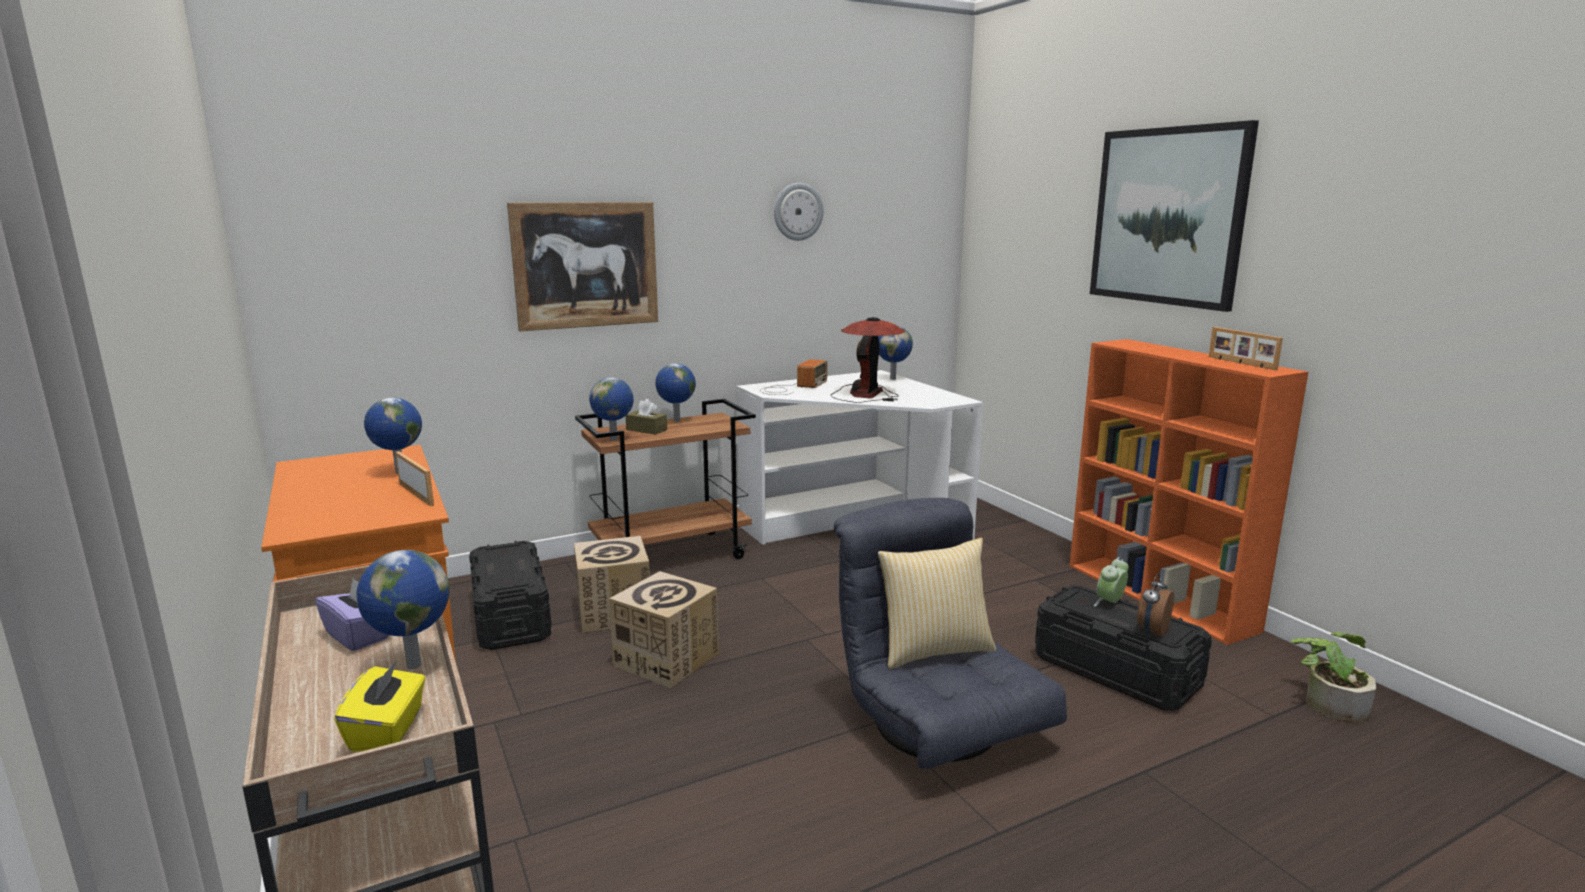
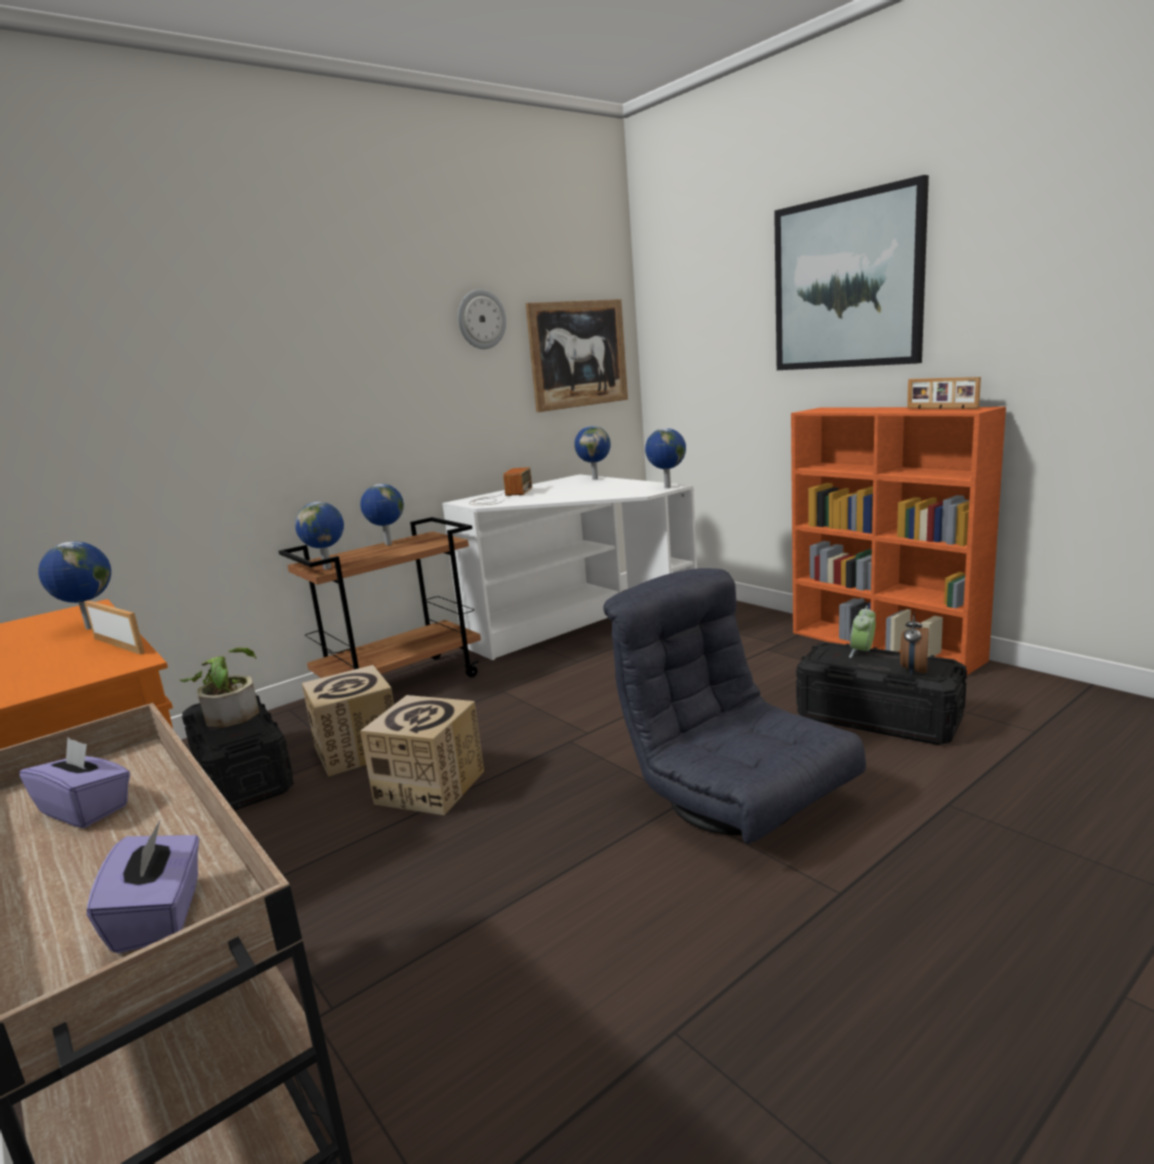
camera: 10 degrees left, 0 degrees up
yellow tissue box [334,660,425,751] -> purple tissue box [87,821,199,954]
globe [356,550,450,670] -> globe moved to [645,428,686,488]
picture [507,202,658,332] -> picture moved to [525,299,628,412]
brown tissue box [625,399,667,435] -> none
table lamp [831,317,905,403] -> none
pillow [878,538,996,669] -> none
potted plant [1291,632,1376,723] -> potted plant moved to [180,647,259,728]

